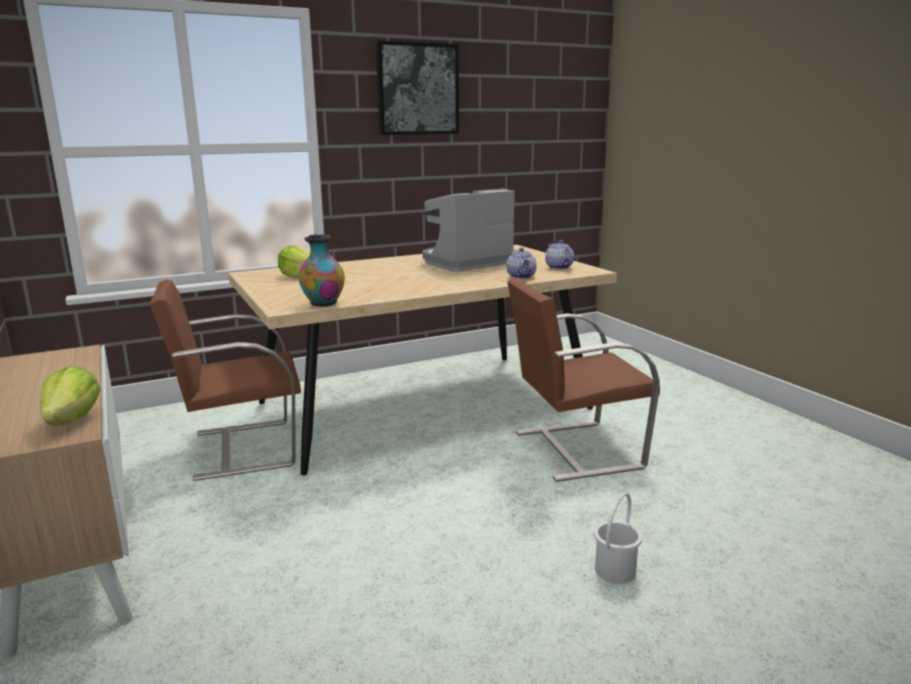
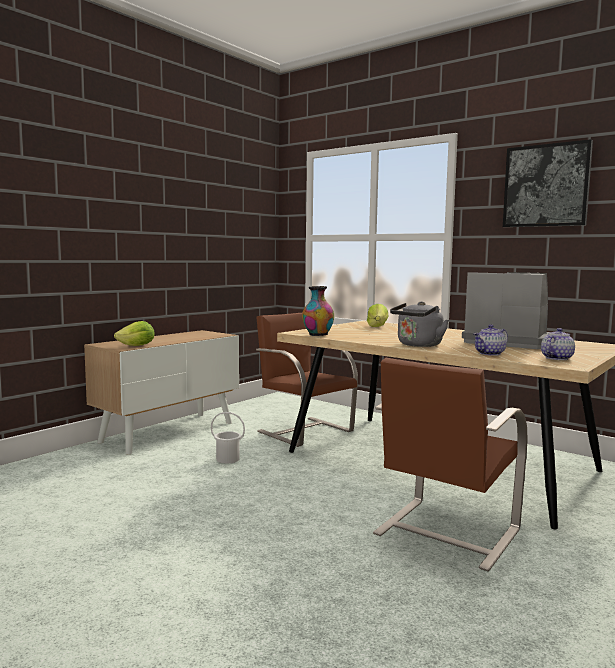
camera: 65 degrees right, 10 degrees down
brown chair [507,278,660,482] -> brown chair turned 105 degrees counterclockwise [373,358,528,572]
white bucket [594,493,642,584] -> white bucket moved to [211,412,245,464]
none -> grey kettle [390,301,449,347]

